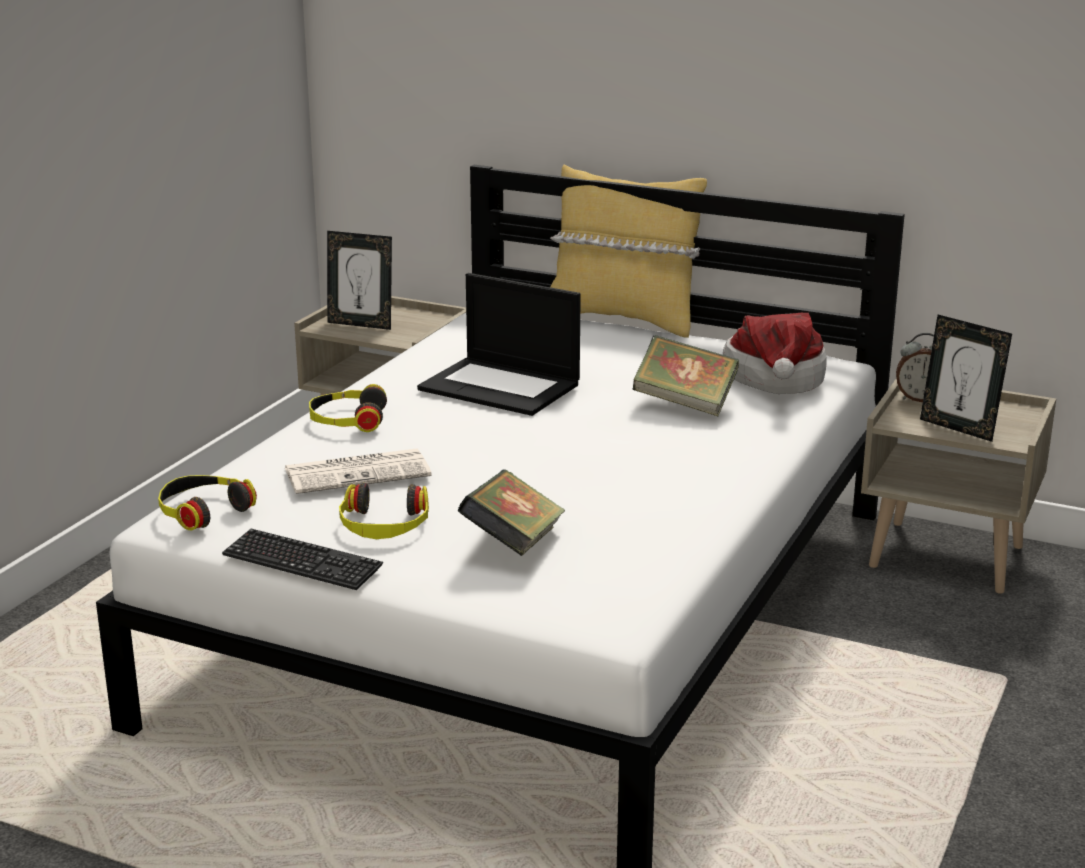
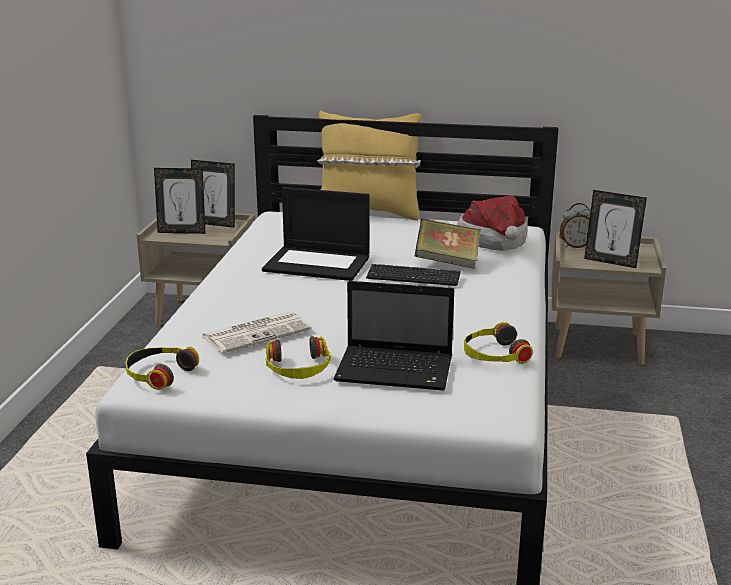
camera: 15 degrees left, 0 degrees up
keyboard [222,529,383,590] -> keyboard moved to [366,264,461,286]
headphones [309,384,387,432] -> headphones moved to [464,322,533,364]
book [457,469,565,556] -> laptop [334,281,454,391]
none -> picture frame [191,160,235,228]

